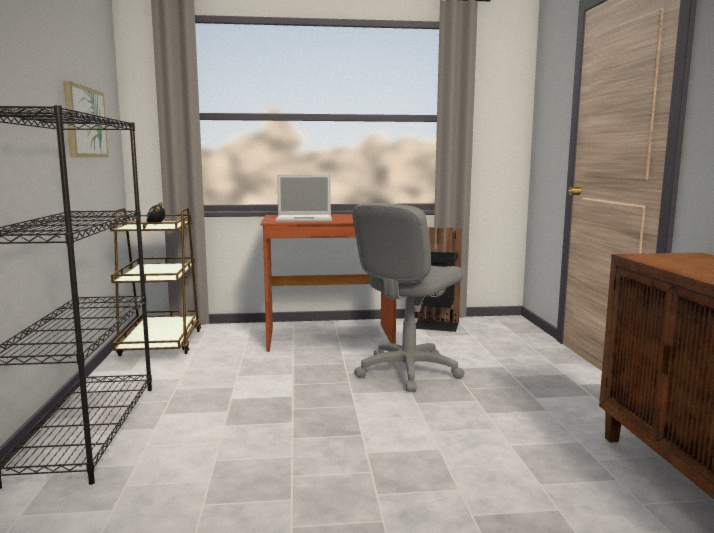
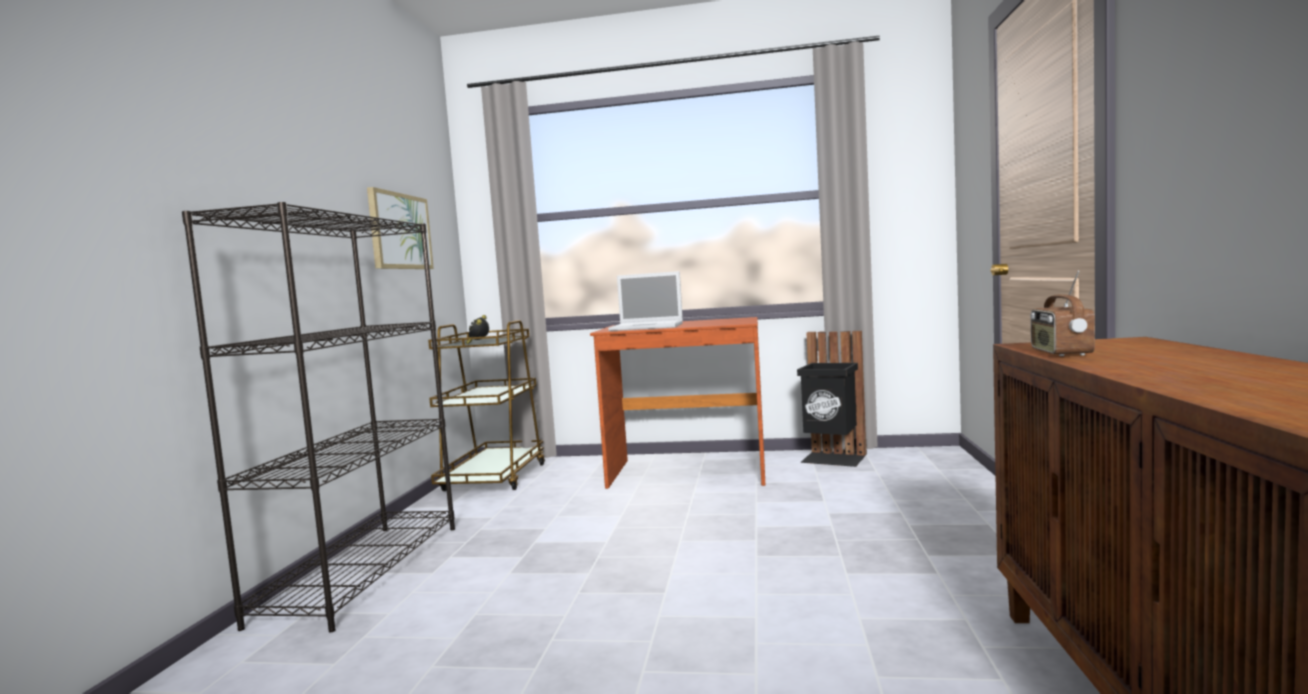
camera: 15 degrees right, 5 degrees down
grey office chair [352,203,464,392] -> none
none -> radio [1030,271,1095,356]

